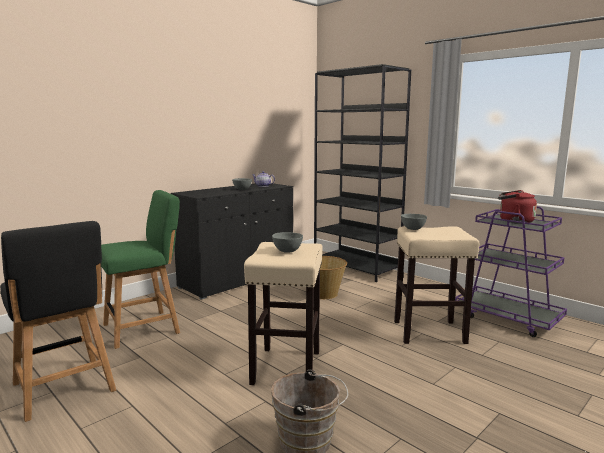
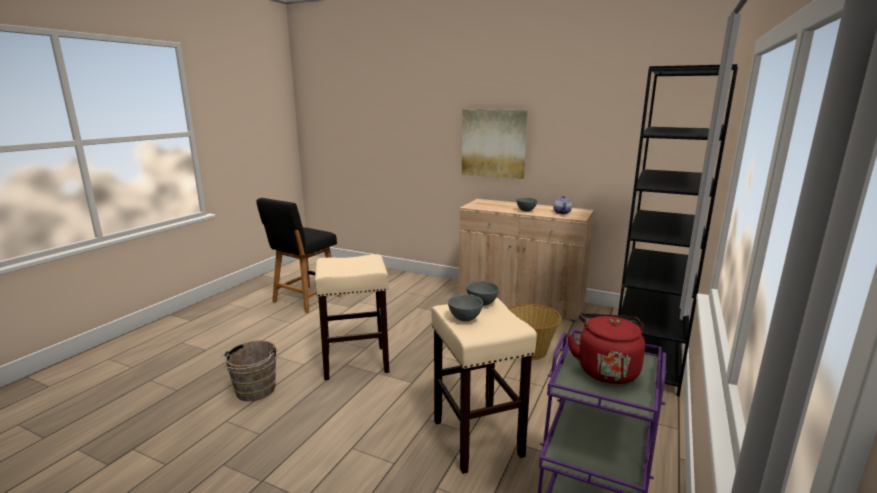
camera: 70 degrees right, 5 degrees up
green chair [101,190,180,349] -> none
black cabinet [171,183,293,300] -> beige cabinet [458,199,594,322]
grey bowl [272,232,303,253] -> grey bowl moved to [448,294,483,321]
none -> picture [462,109,528,179]

